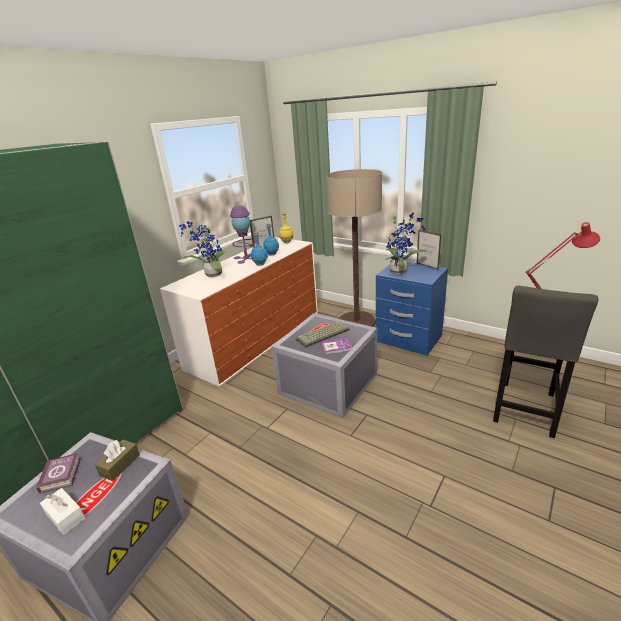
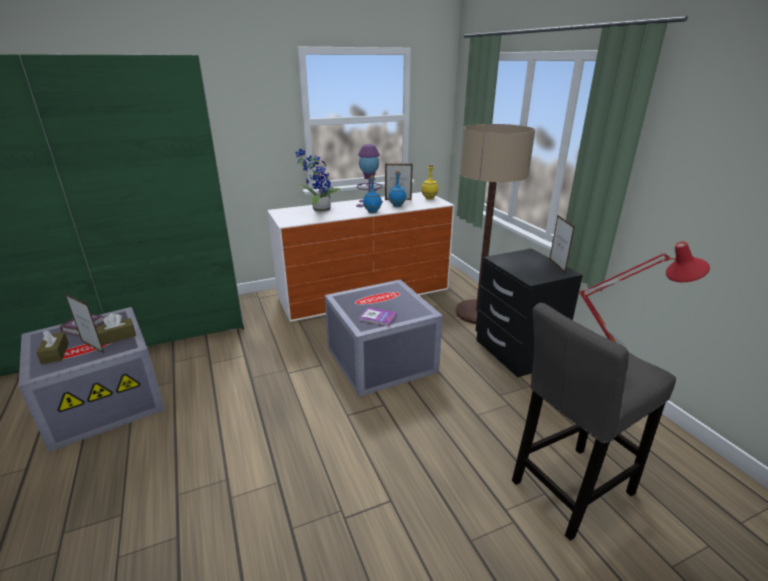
camera: 30 degrees right, 0 degrees up
white tissue box [40,488,85,535] -> brown tissue box [36,330,69,364]
keyboard [296,321,350,348] -> none
blue nightstand [376,262,448,356] -> black nightstand [475,249,583,377]
potted plant [385,213,426,274] -> none
none -> picture frame [65,294,105,354]

